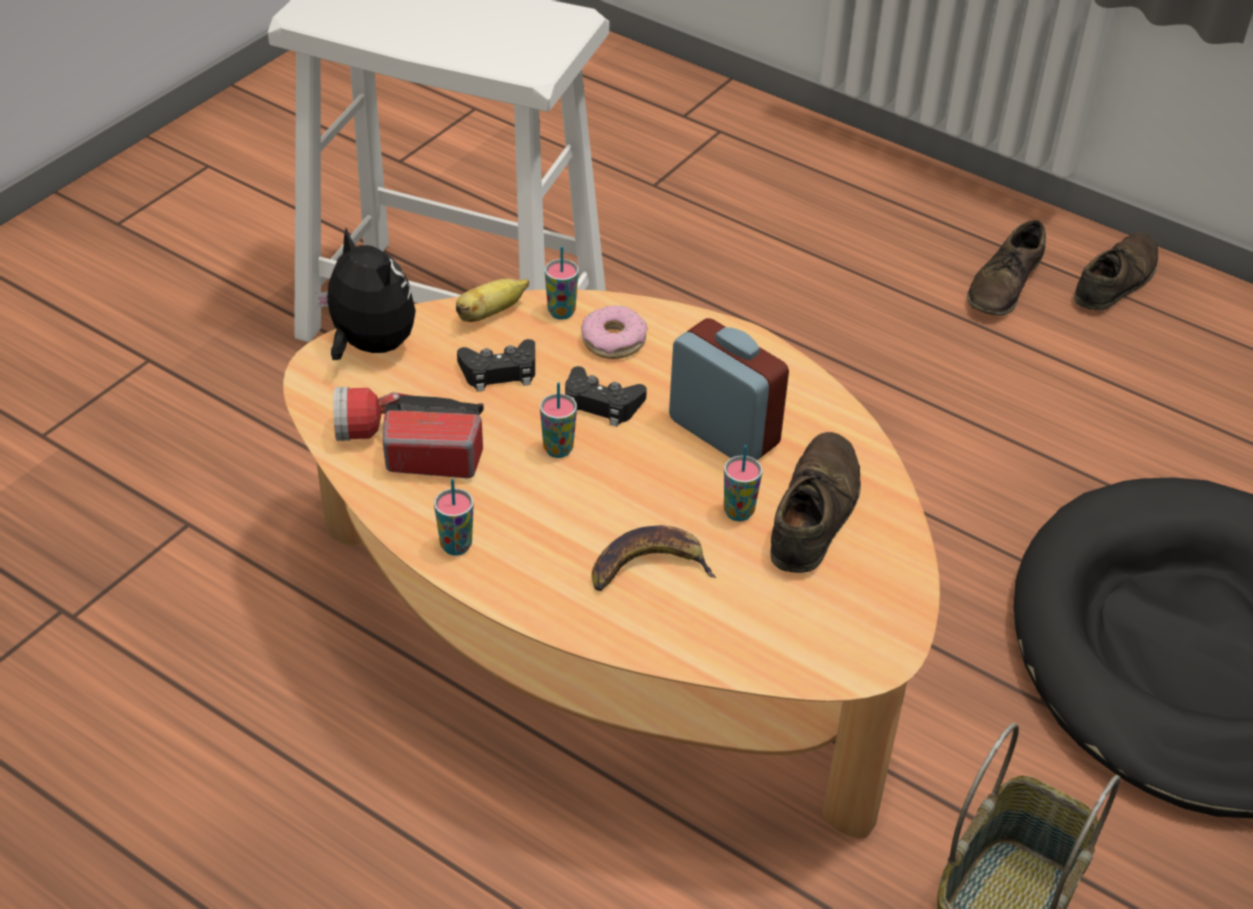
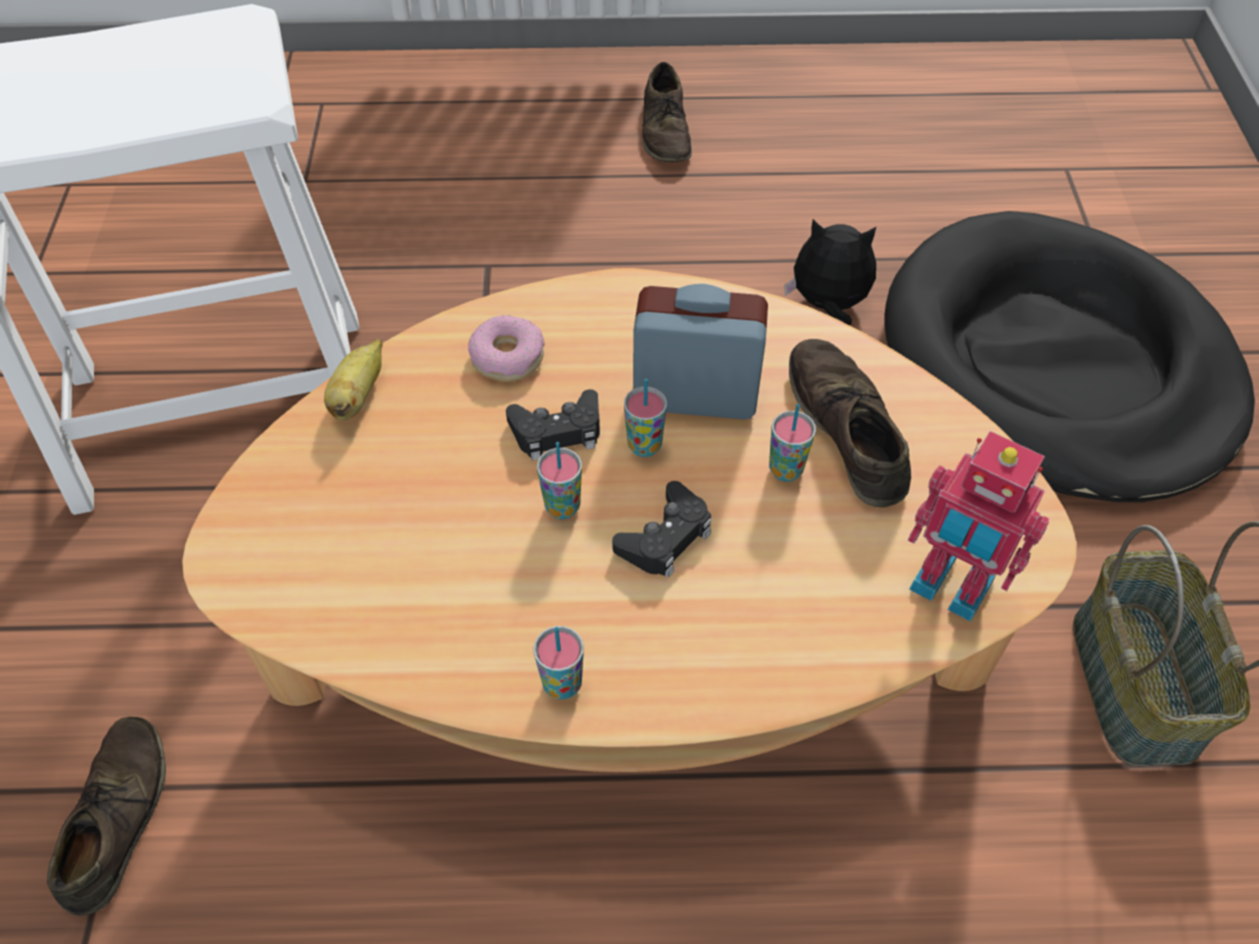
camera: 35 degrees left, 10 degrees up
plush toy [314,228,416,360] -> plush toy moved to [784,219,876,325]
flashlight [333,387,484,478] -> none
black game controller [457,339,535,392] -> black game controller moved to [612,481,711,578]
cup [545,246,579,320] -> cup moved to [624,379,667,457]
banana [592,525,716,591] -> none
brown shoe [1074,232,1158,310] -> brown shoe moved to [47,717,166,916]
none -> toy robot [908,431,1049,622]

